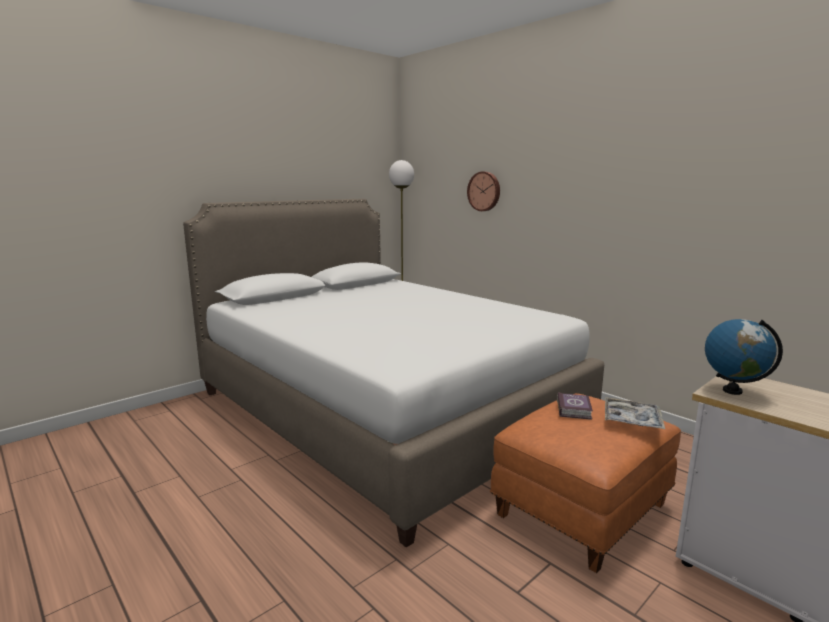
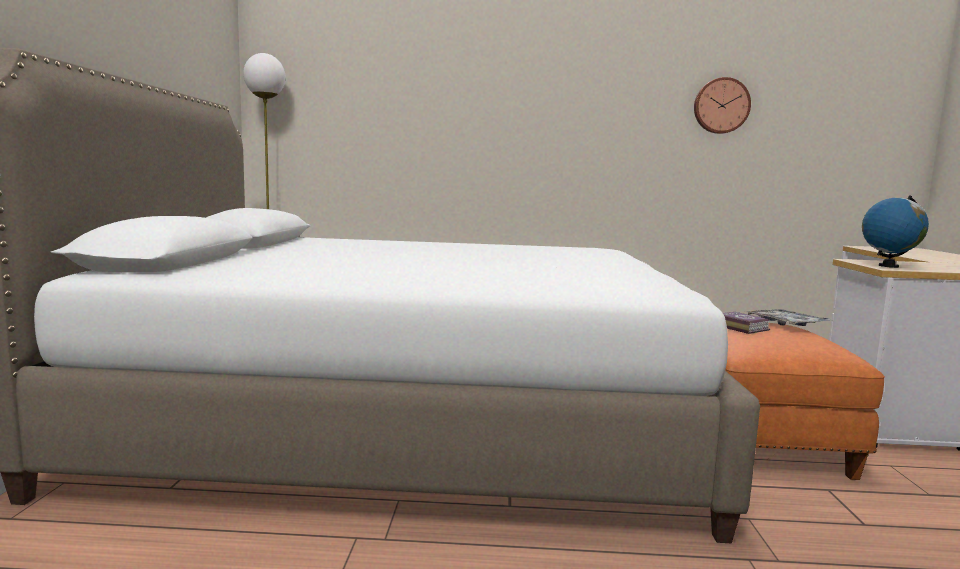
camera: 45 degrees left, 5 degrees down
wall clock [467,171,500,211] -> wall clock moved to [694,77,751,134]

